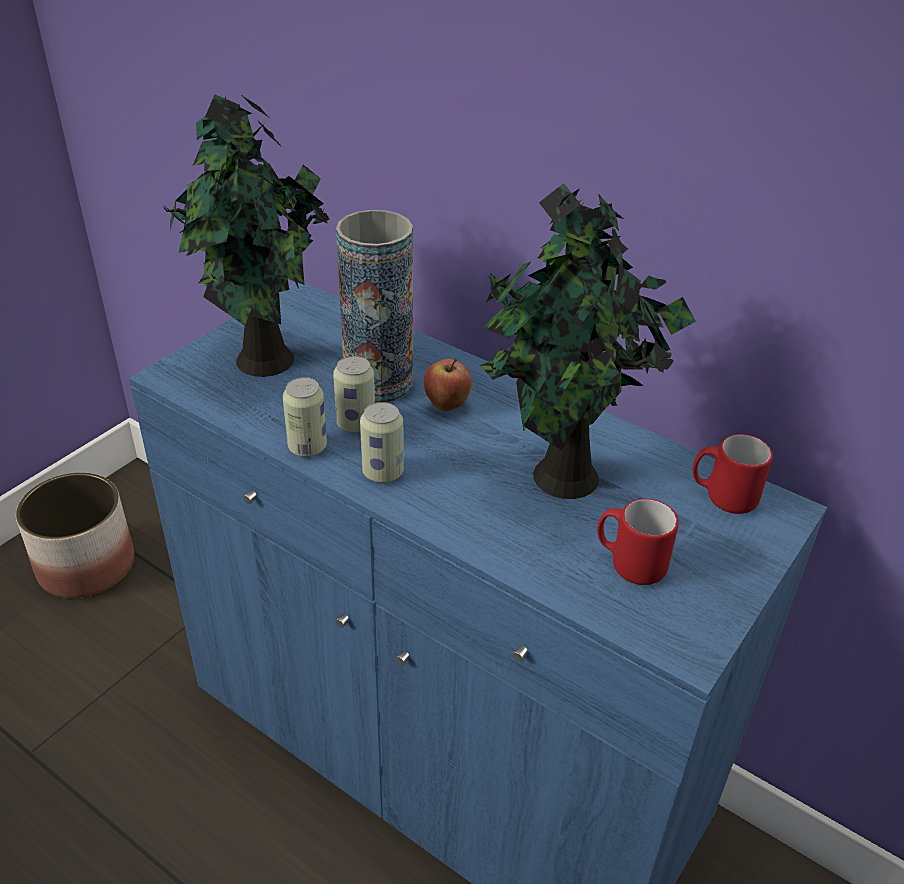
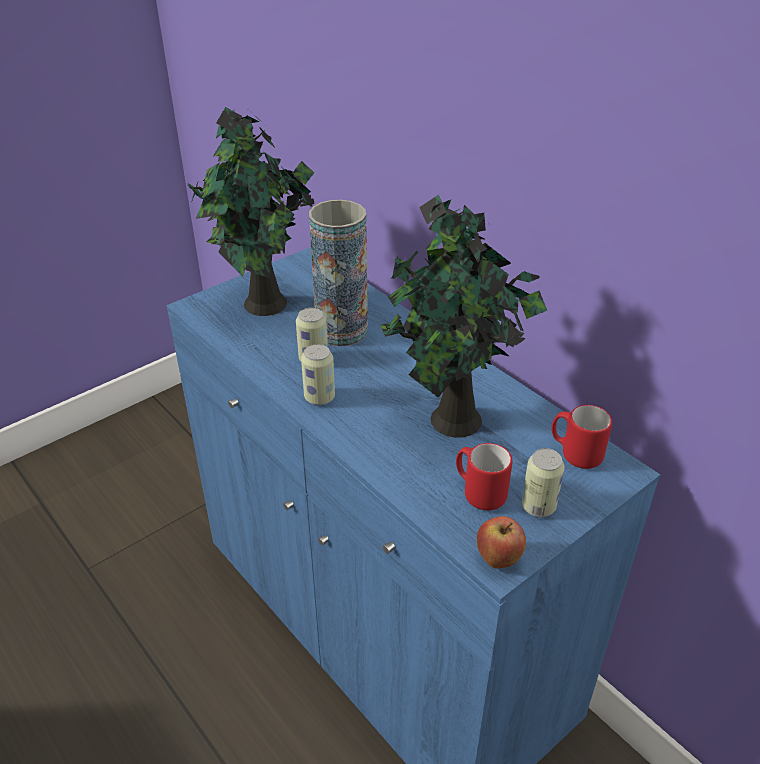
camera: 15 degrees right, 0 degrees up
planter [16,473,134,598] -> none
can [283,377,327,457] -> can moved to [522,448,565,517]
apple [424,359,472,411] -> apple moved to [477,516,526,569]

